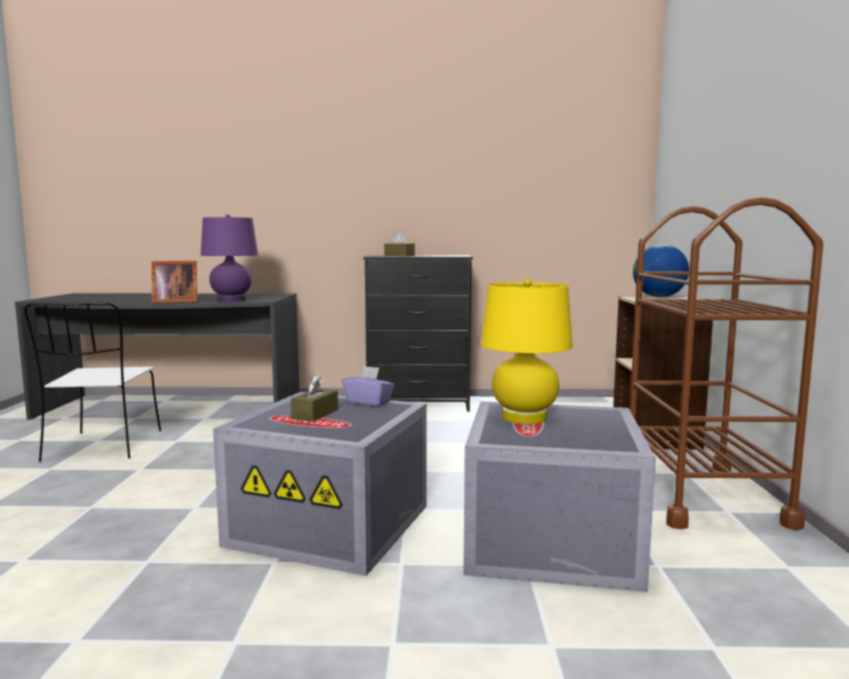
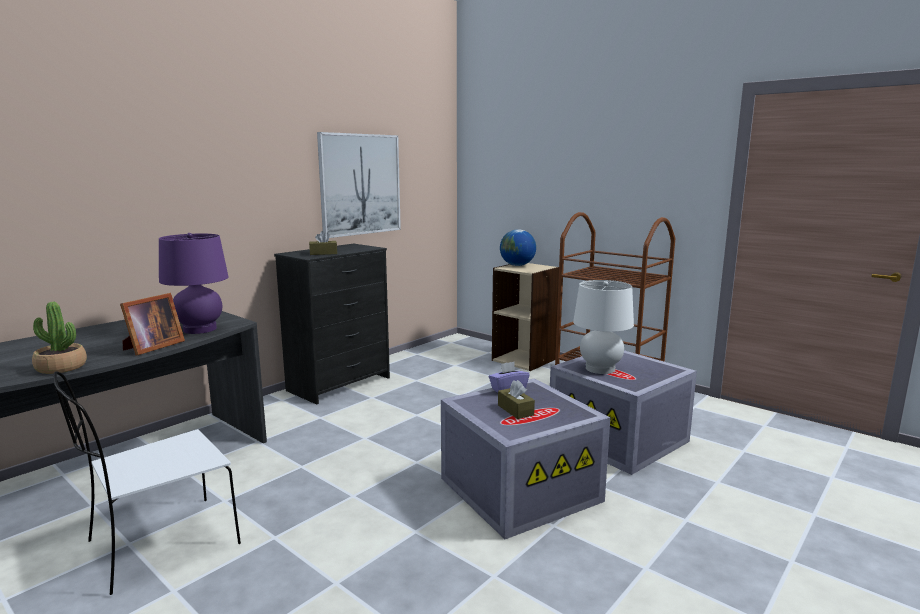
camera: 50 degrees left, 5 degrees up
white chair [24,303,161,462] -> white chair turned 105 degrees clockwise [53,371,241,595]
yellow table lamp [481,279,573,424] -> white table lamp [573,280,634,374]
none -> potted plant [32,302,87,374]
none -> picture [317,132,401,238]

